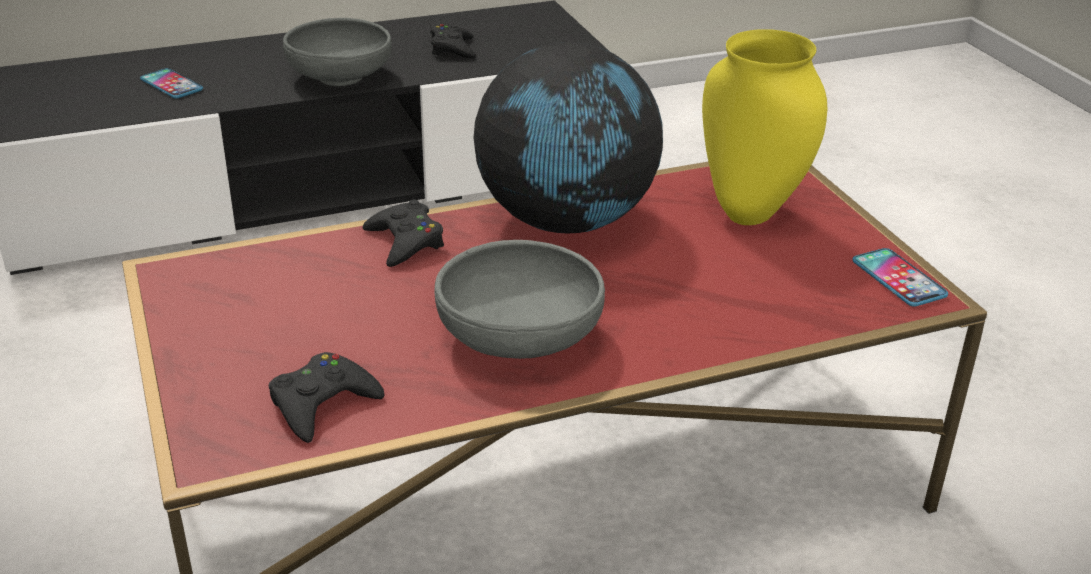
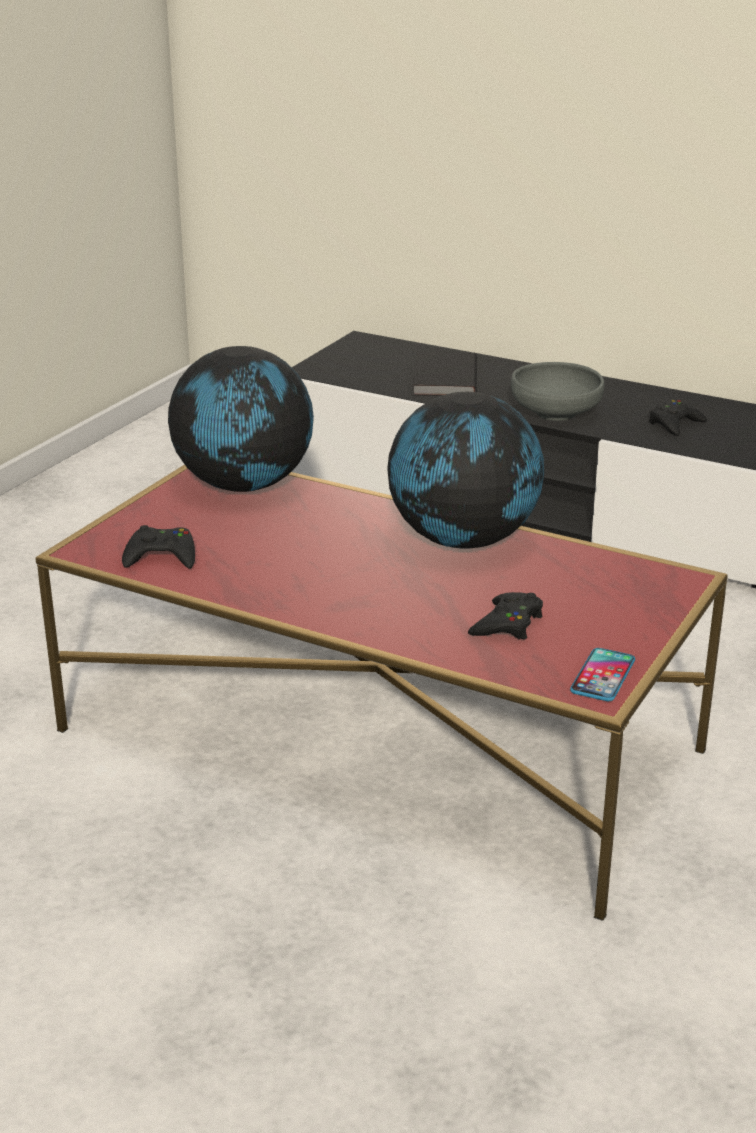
camera: 50 degrees right, 5 degrees down
phone [140,68,203,98] -> black book [413,351,477,396]
black game controller [363,200,444,267] -> black game controller moved to [468,592,543,640]
grey bowl [435,240,605,359] -> none
yellow vase [702,29,827,225] -> none
none -> globe [168,346,314,492]

